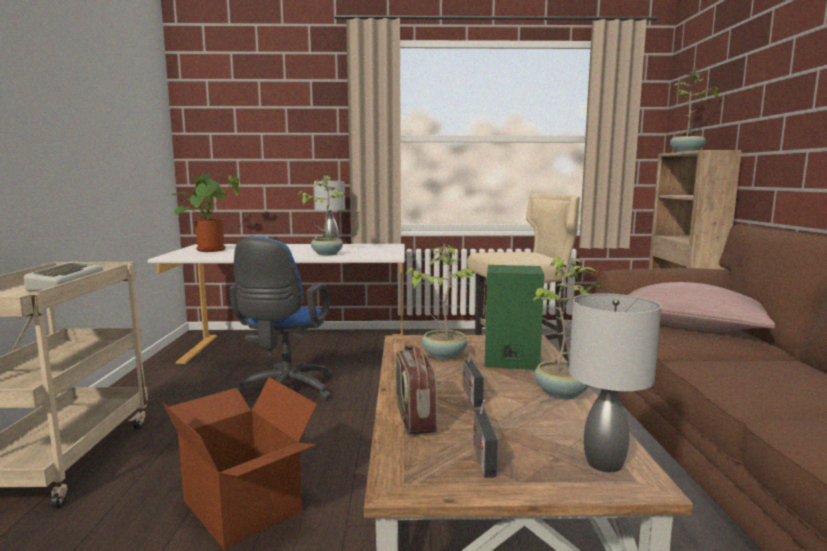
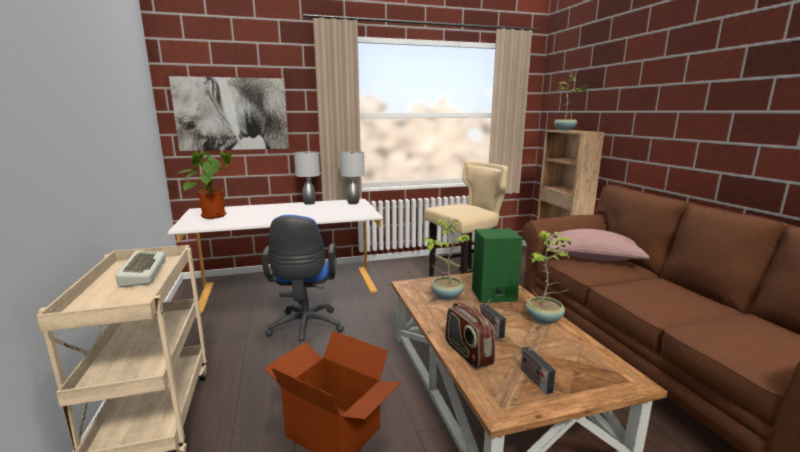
camera: 15 degrees left, 5 degrees up
potted plant [297,174,346,256] -> none
grey table lamp [569,293,661,472] -> grey table lamp moved to [339,151,365,204]
none -> picture [169,76,289,151]

